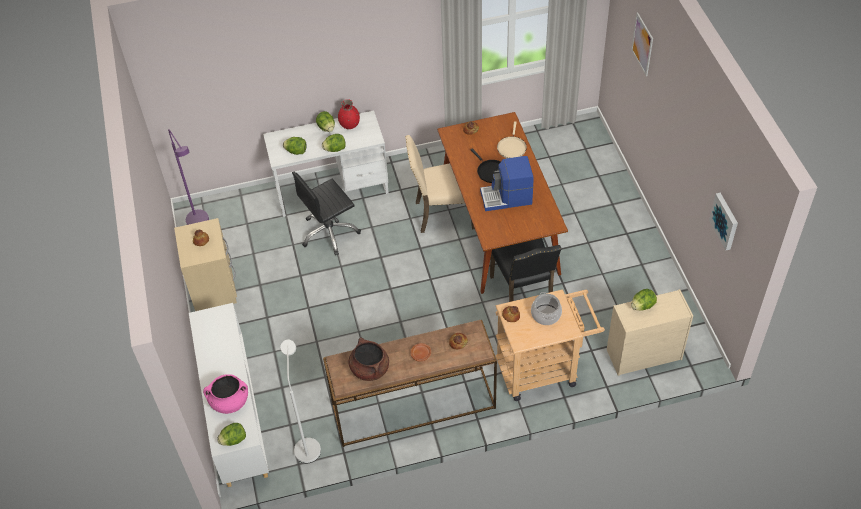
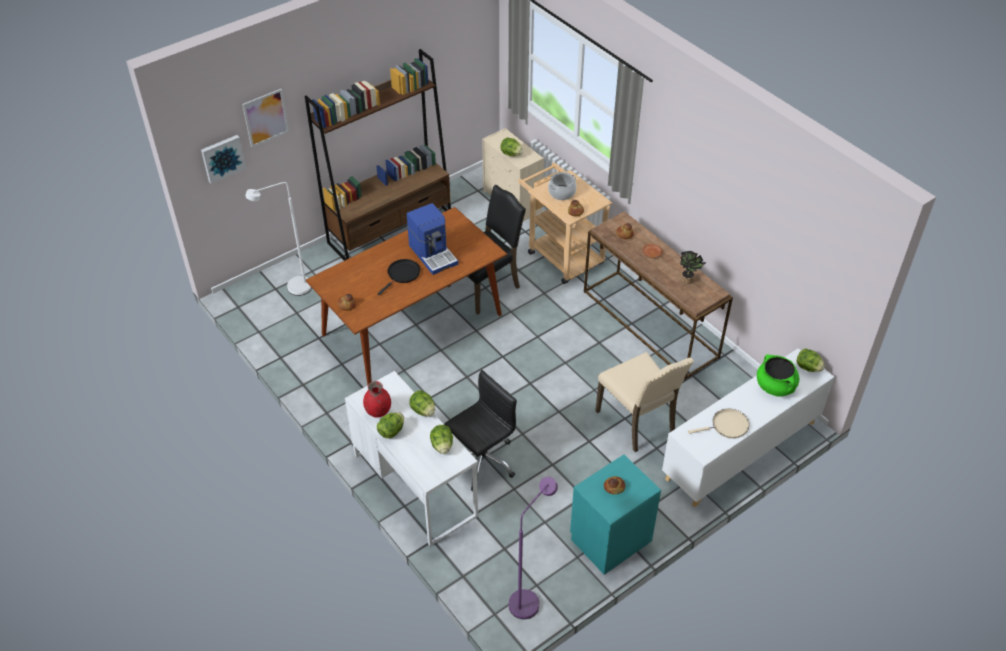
camera: 115 degrees left, 5 degrees down
beige nightstand [174,218,237,311] -> turquoise nightstand [570,454,661,575]
pink cooking pot [203,374,248,414] -> green cooking pot [757,354,799,397]
white floor lamp [280,340,321,463] -> white floor lamp moved to [245,182,312,296]
black office chair [292,172,361,255] -> black office chair turned 75 degrees counterclockwise [444,370,517,490]
brown cooking pot [349,337,389,381] -> potted plant [680,251,706,284]
beige chair [405,135,475,233] -> beige chair moved to [595,352,694,452]
beige frying pan [497,121,527,158] -> beige frying pan moved to [688,409,749,438]
picture [709,193,738,250] -> picture moved to [201,135,246,184]
none -> brown bookcase [305,49,451,261]

